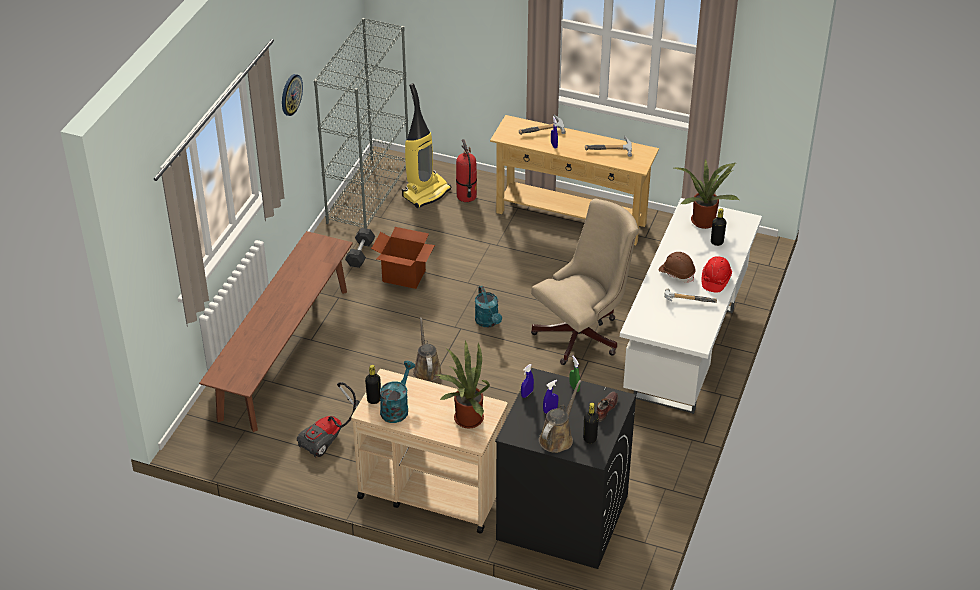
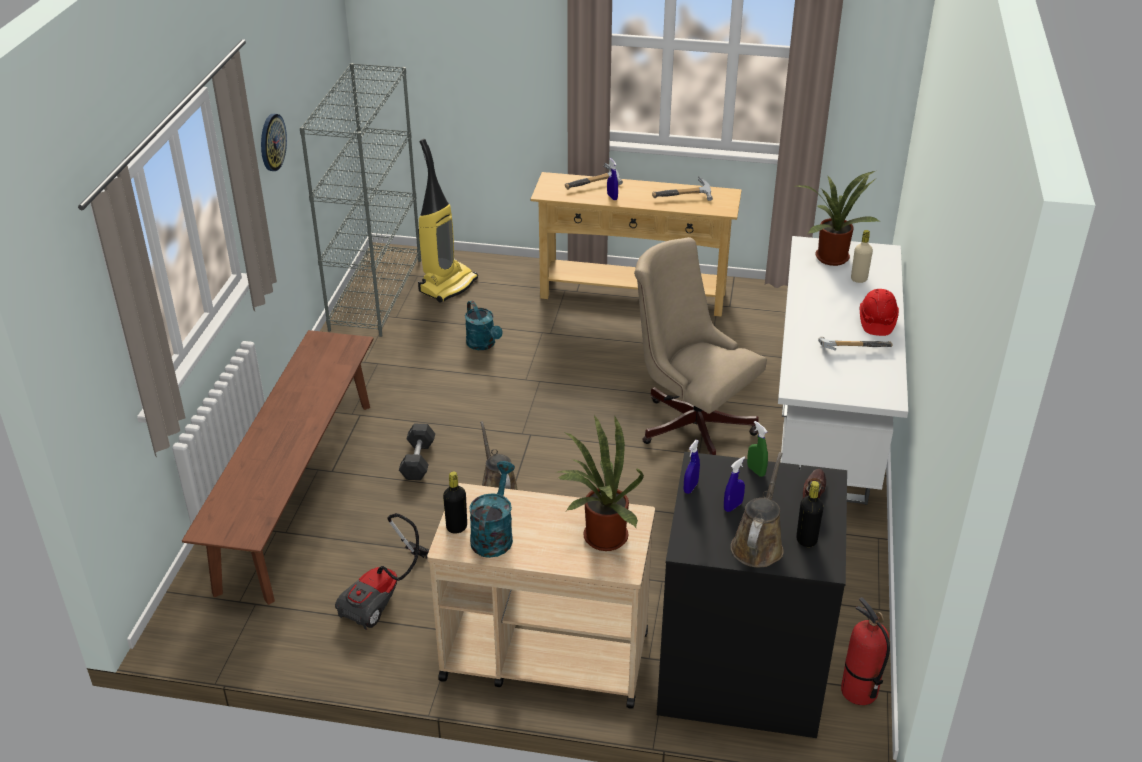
camera: 10 degrees left, 5 degrees down
grey dumbbell [345,228,375,268] -> grey dumbbell moved to [399,424,435,480]
cardboard box [371,227,435,289] -> none
fire extinguisher [456,139,477,202] -> fire extinguisher moved to [841,597,890,705]
turquoise watering can [475,286,502,327] -> turquoise watering can moved to [465,300,503,350]
beige office chair [531,199,639,365] -> beige office chair turned 90 degrees counterclockwise [634,237,767,455]
brown hard hat [659,252,696,283] -> none
black bottle [711,208,726,246] -> beige bottle [851,230,873,283]

